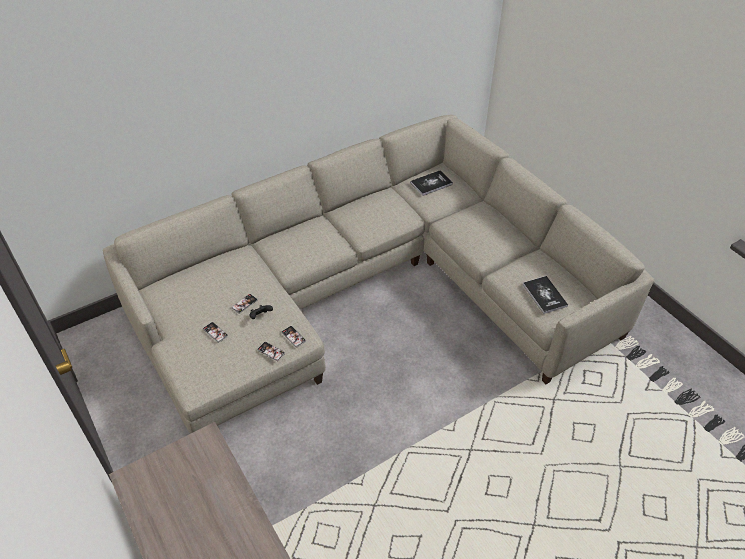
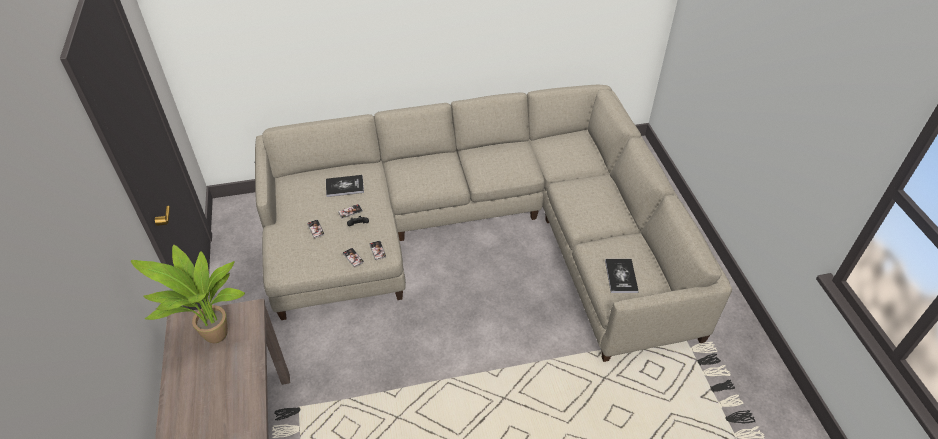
camera: 20 degrees right, 0 degrees up
book [410,170,453,196] -> book moved to [326,175,364,197]
none -> potted plant [131,245,245,343]

